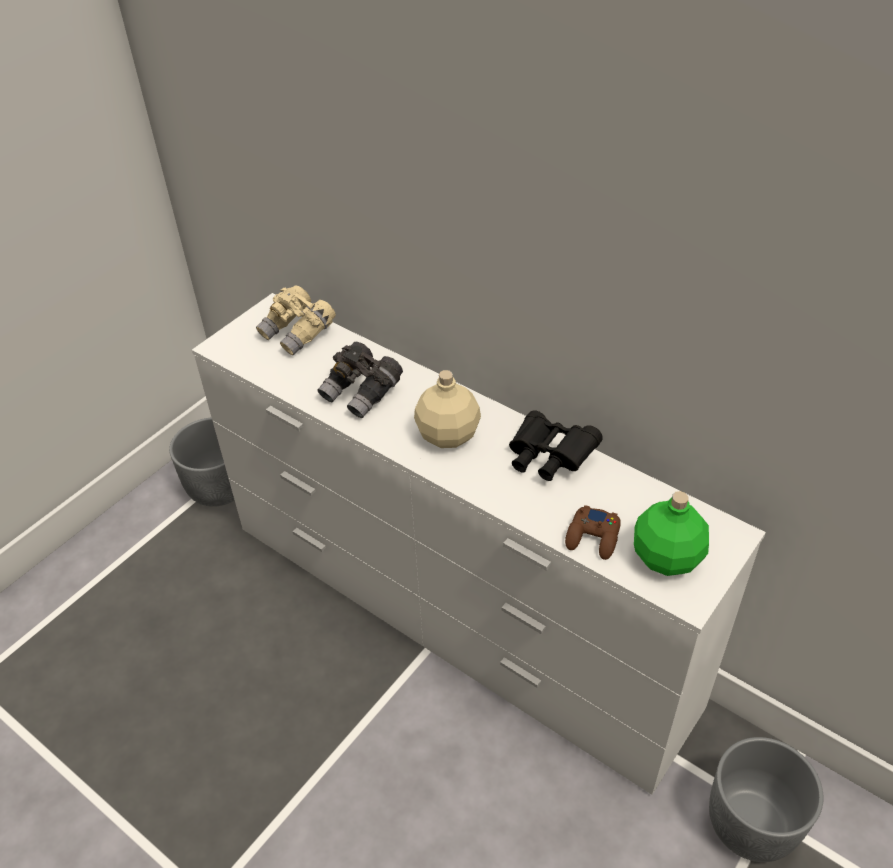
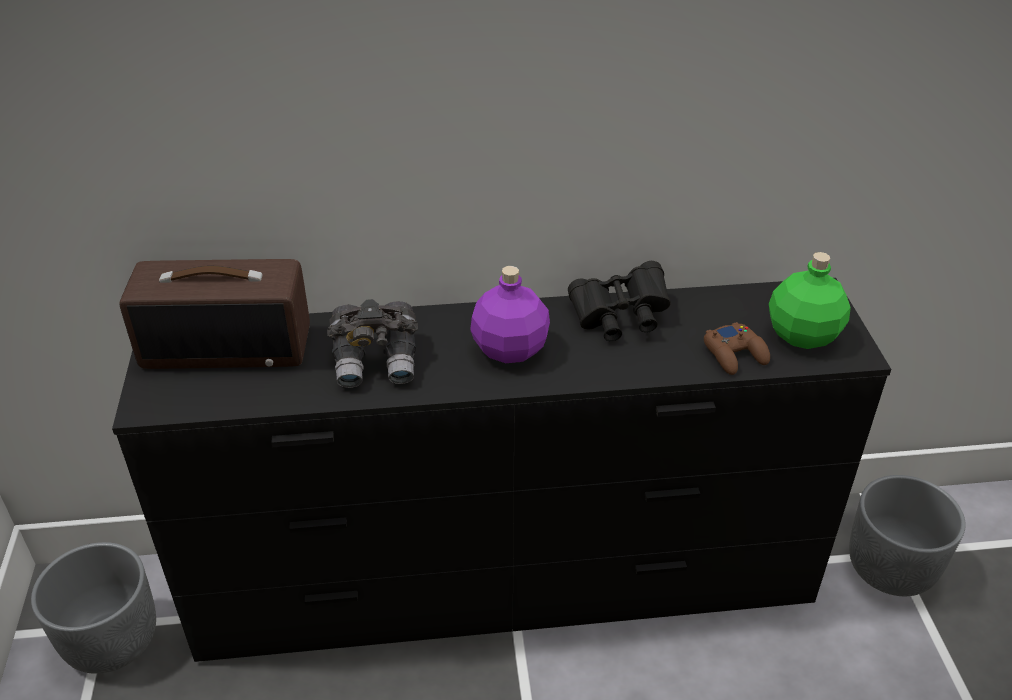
camera: 45 degrees left, 5 degrees down
white dresser [192,293,766,795] -> black dresser [112,278,891,662]
beige binoculars [256,285,336,355] -> radio [120,259,310,369]
beige bottle [414,370,481,448] -> purple bottle [470,266,550,363]

